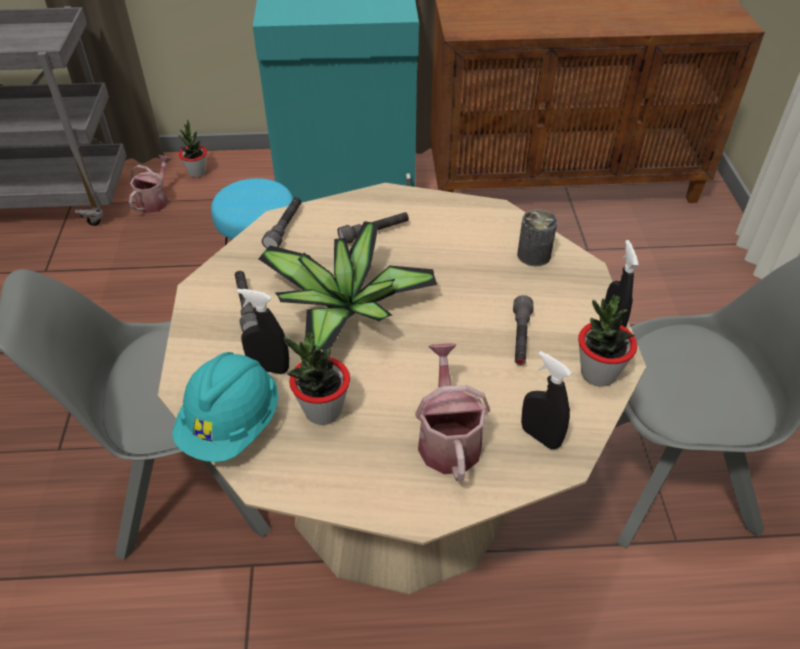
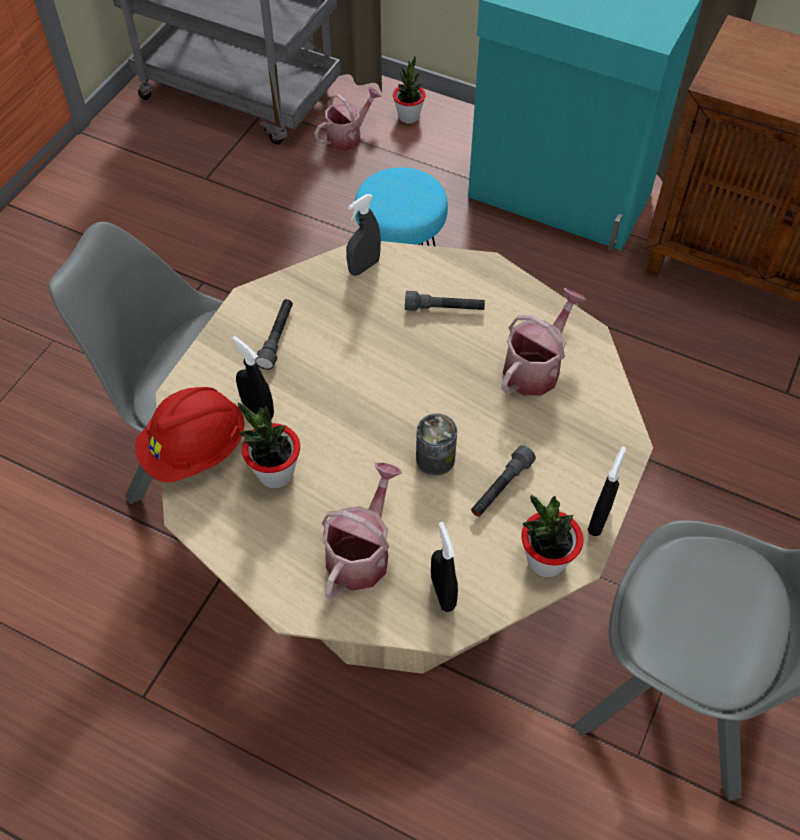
camera: 30 degrees right, 10 degrees up
turquoise hard hat [172,352,278,462] -> red hard hat [135,387,245,482]
potted plant [258,221,437,350] -> none
grey flashlight [262,197,301,249] -> grey spray bottle [346,194,381,276]
can [517,209,557,266] -> can moved to [416,413,457,476]
none -> watering can [501,288,586,396]

